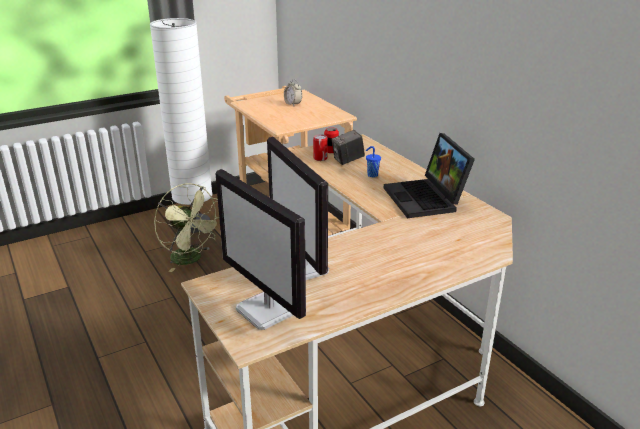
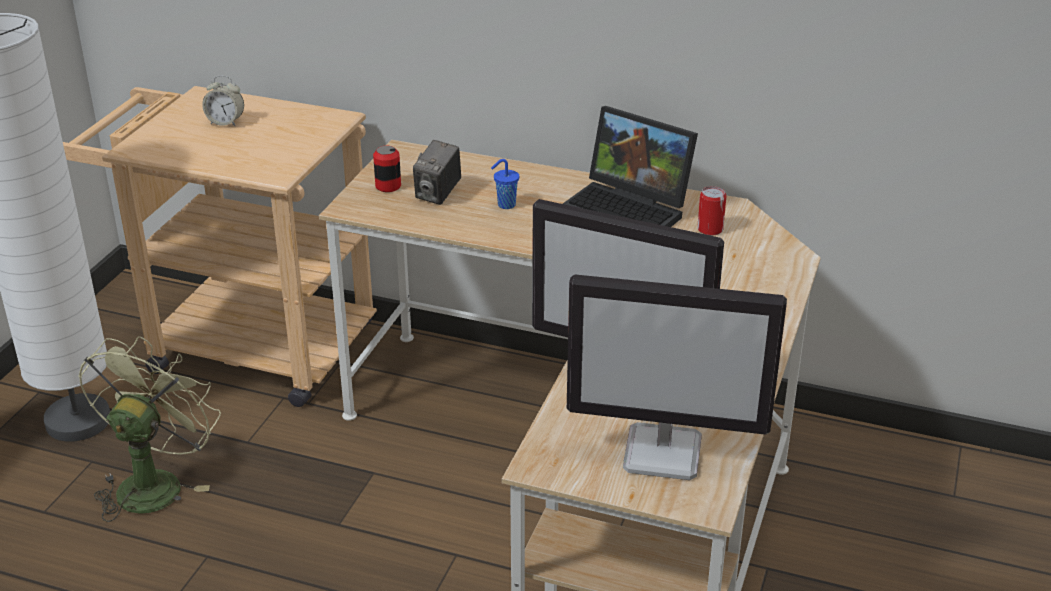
camera: 40 degrees left, 5 degrees up
green fan [154,183,219,272] -> green fan turned 75 degrees counterclockwise [78,336,221,522]
can [313,134,328,161] -> can moved to [697,186,726,236]

